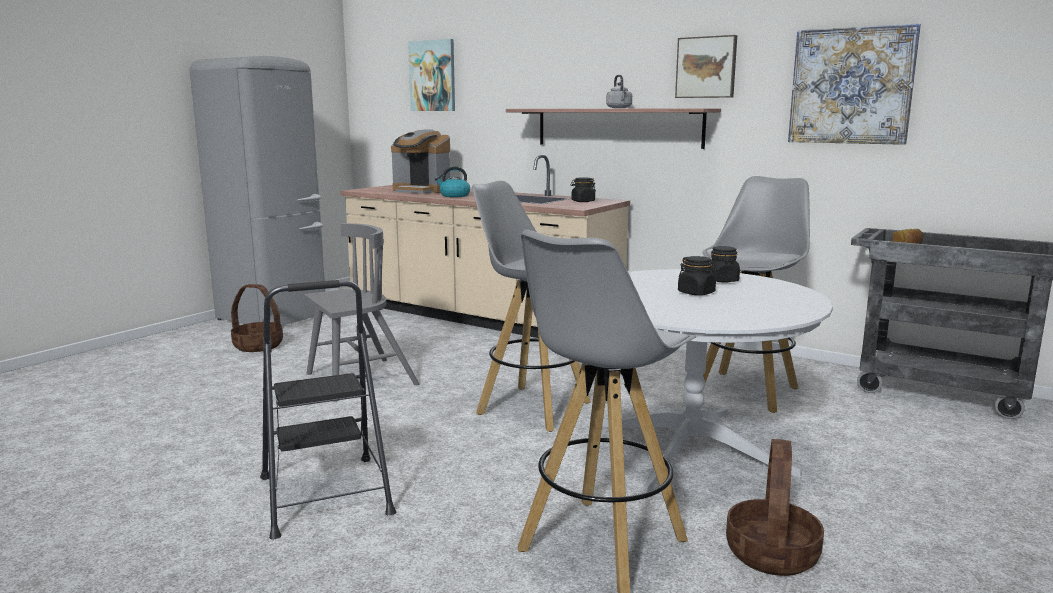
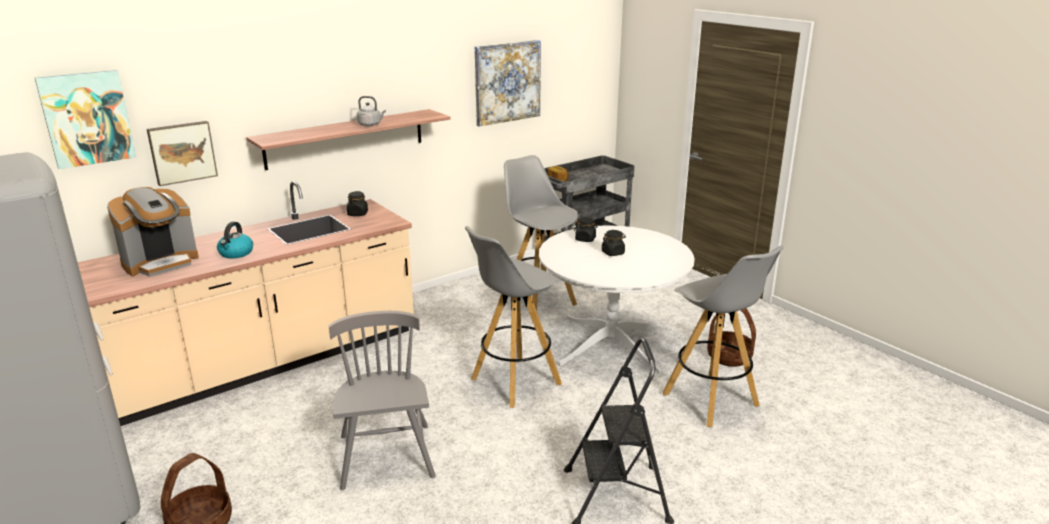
camera: 70 degrees left, 10 degrees up
picture [675,35,737,98] -> picture moved to [147,121,218,186]

